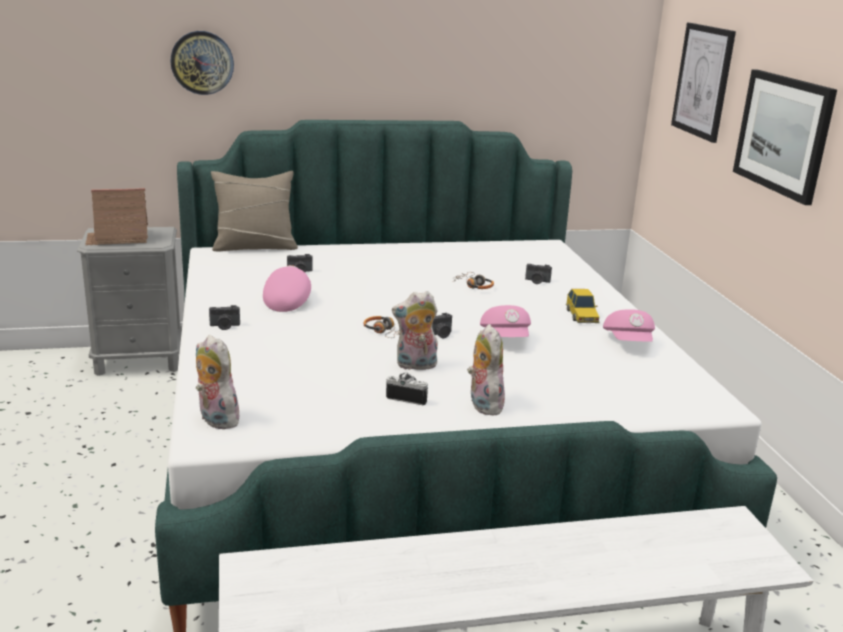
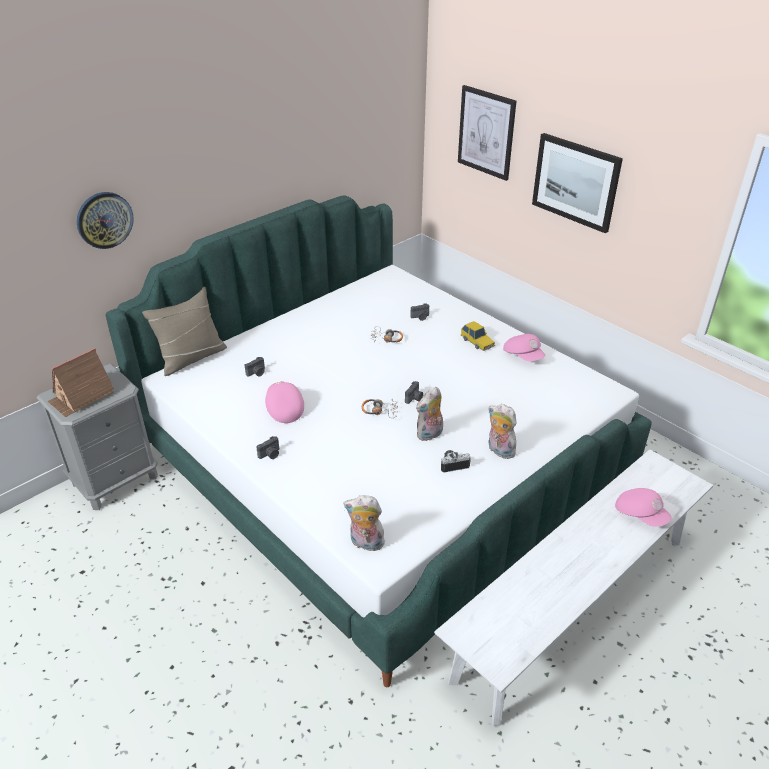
camera: 30 degrees left, 15 degrees up
pink cap [480,305,531,337] -> pink cap moved to [615,488,671,527]

